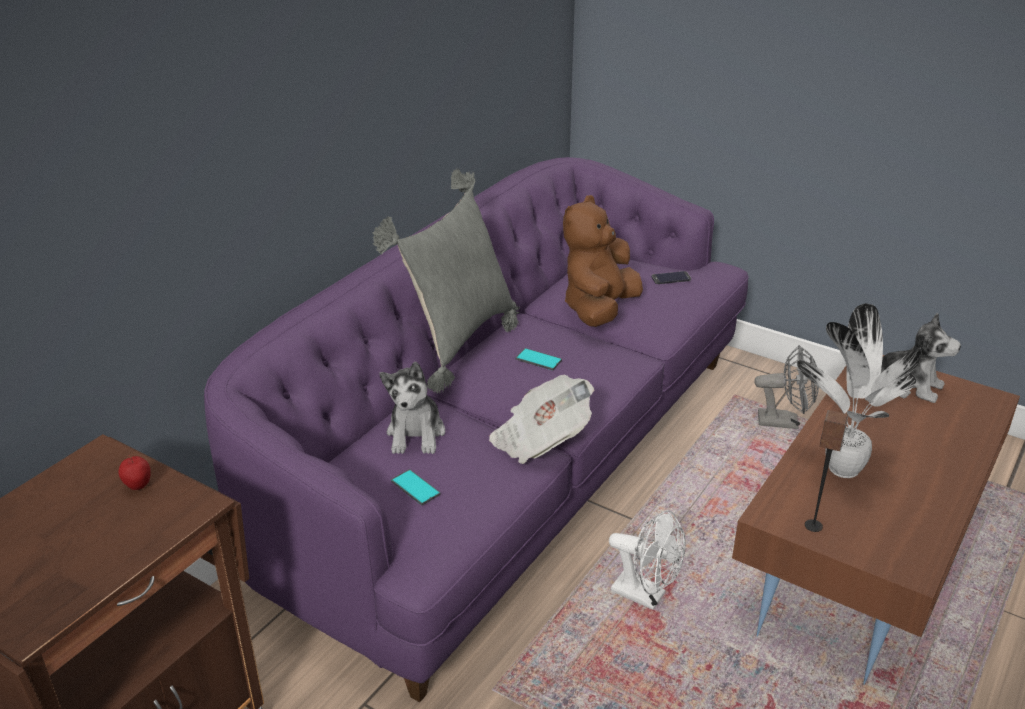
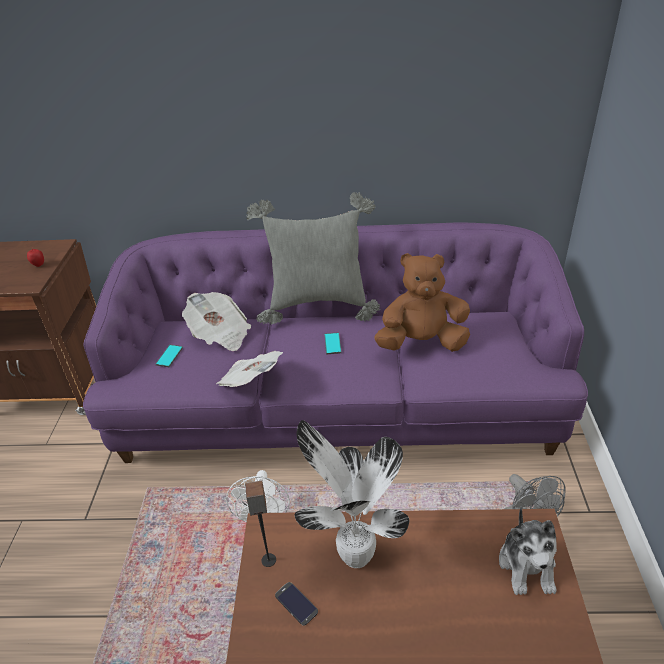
camera: 60 degrees right, 5 degrees up
plush toy [380,362,445,454] -> newspaper [182,292,251,351]
phone [652,271,691,284] -> phone moved to [275,582,318,626]

